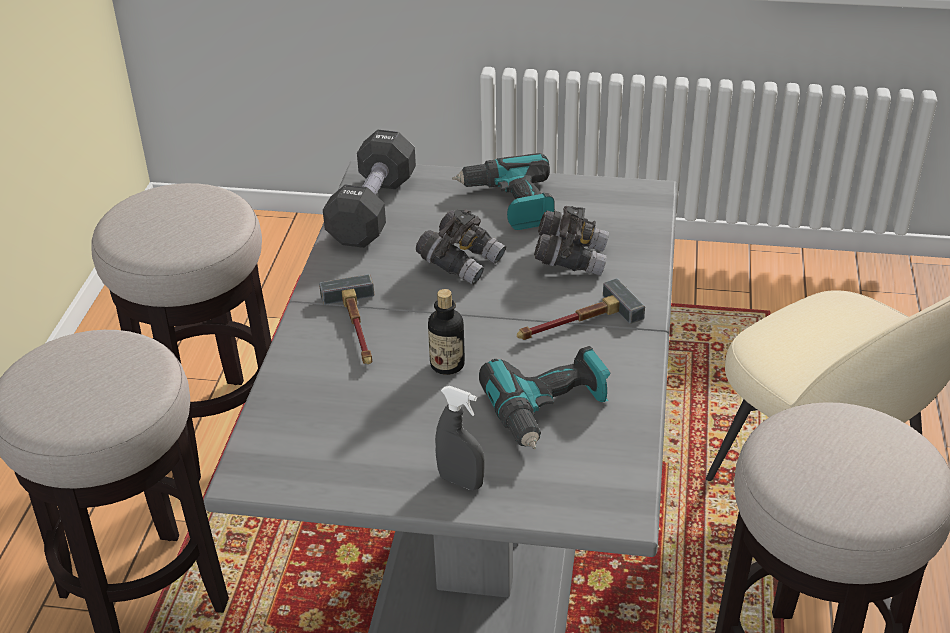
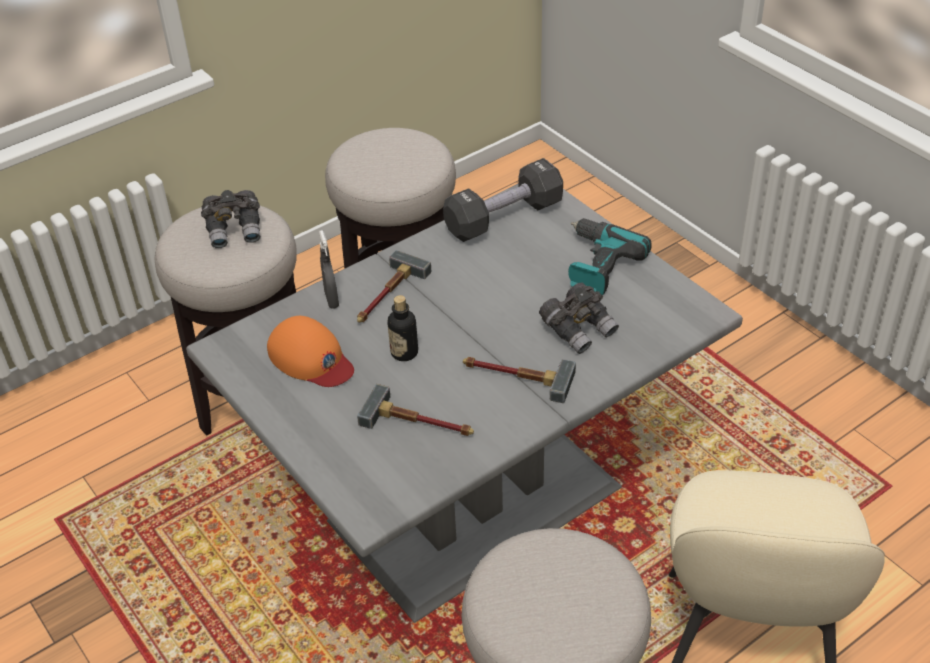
camera: 45 degrees right, 5 degrees up
grey binoculars [416,210,506,285] -> grey binoculars moved to [201,190,261,248]
grey spray bottle [435,386,485,490] -> grey spray bottle moved to [319,230,339,309]
power drill [479,346,611,449] -> hammer [357,384,474,436]
none -> orange cap [267,316,354,387]

